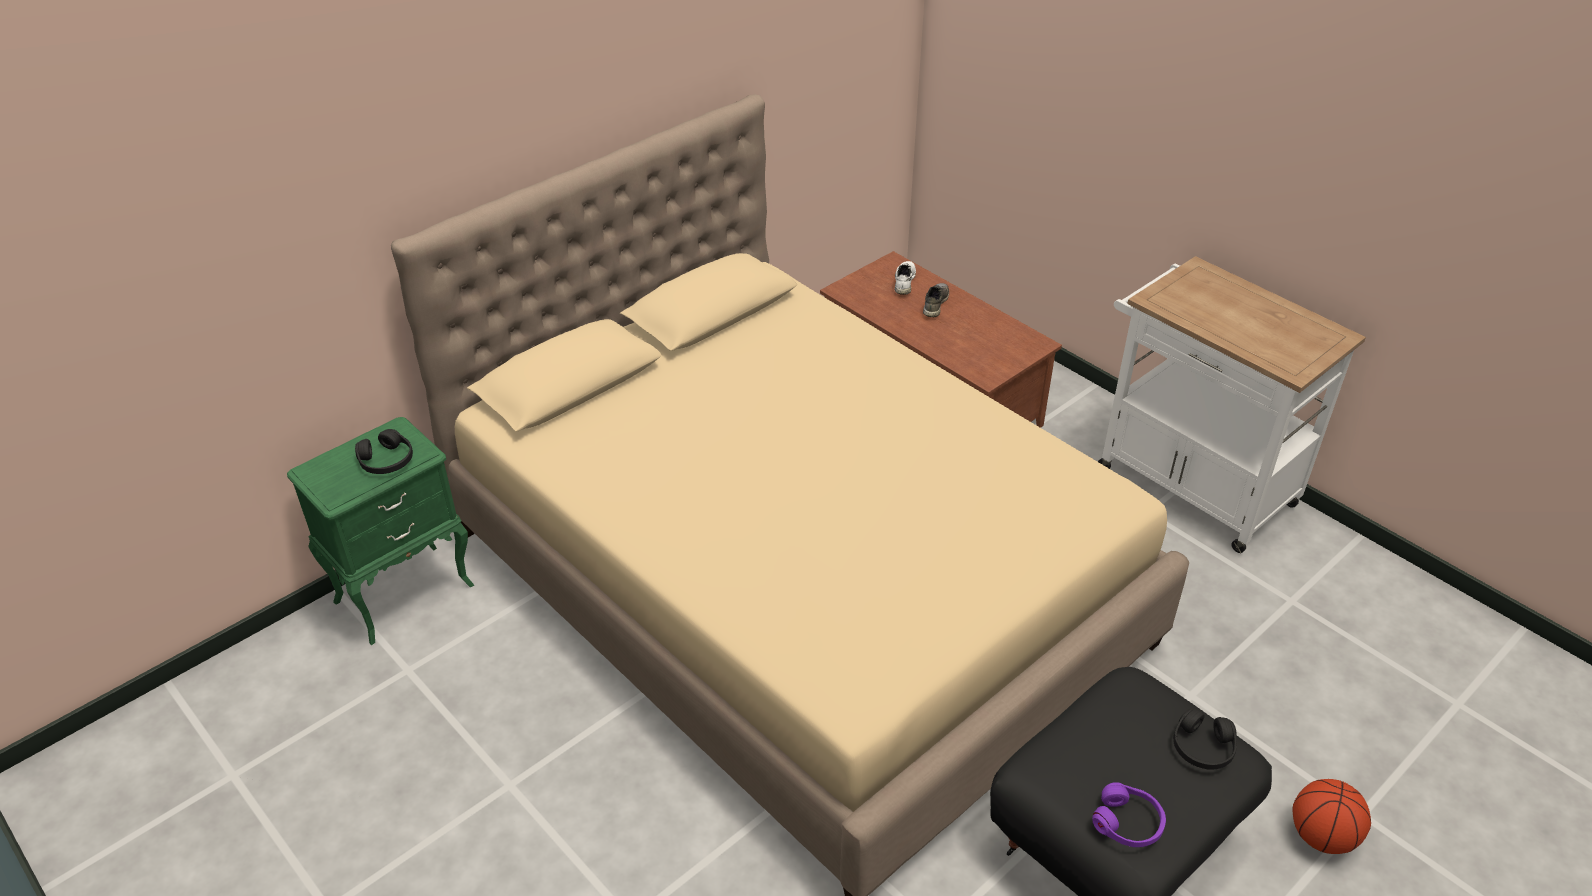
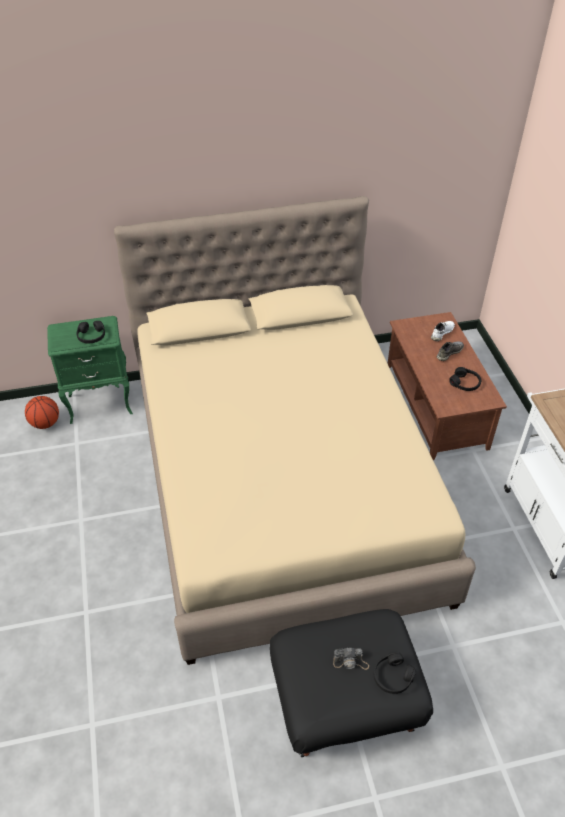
camera: 30 degrees right, 5 degrees up
purple headphones [1092,782,1166,847] -> none
basketball [1292,779,1371,854] -> basketball moved to [25,396,59,429]
none -> camera [333,648,369,670]
none -> black headphones [449,367,481,391]

